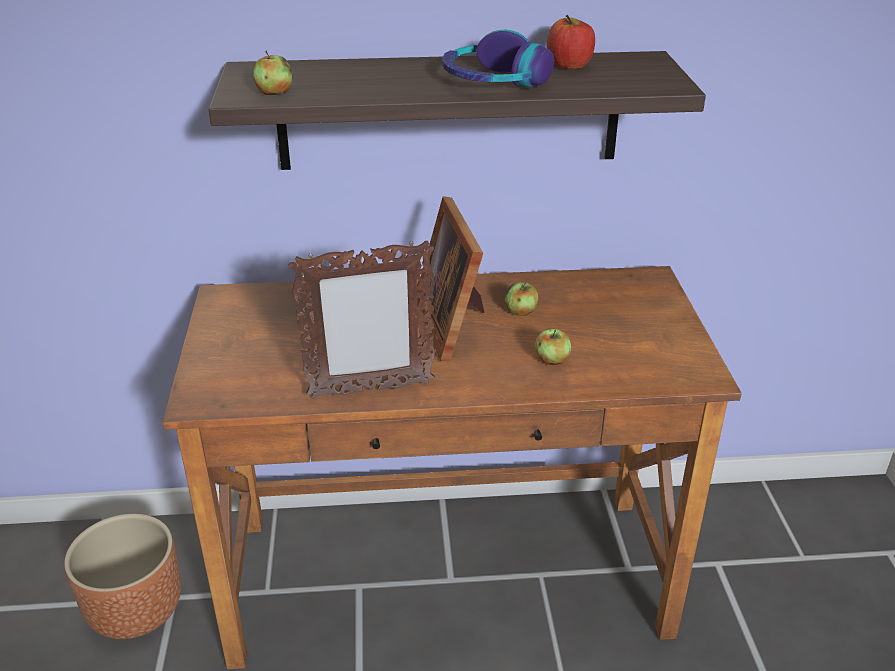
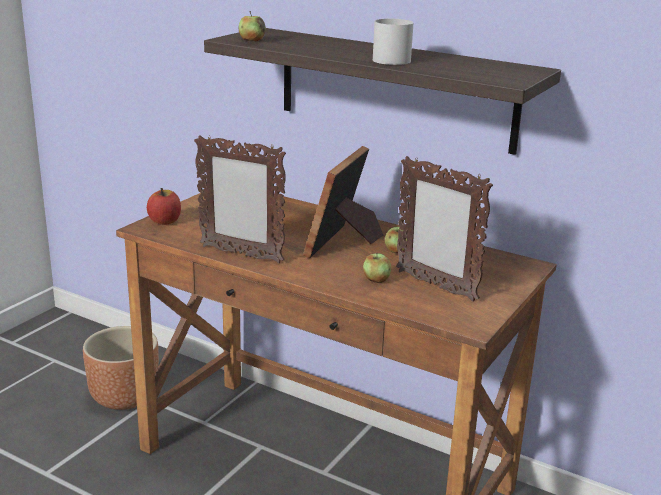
camera: 35 degrees right, 10 degrees down
headphones [442,30,554,87] -> white mug [373,19,414,65]
apple [547,15,595,69] -> apple moved to [147,188,181,225]
none -> picture frame [396,156,493,302]

